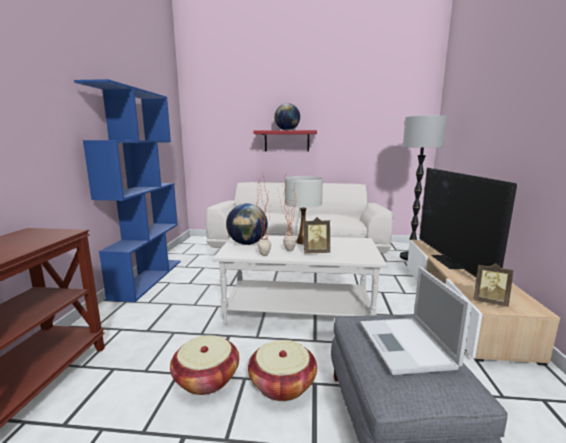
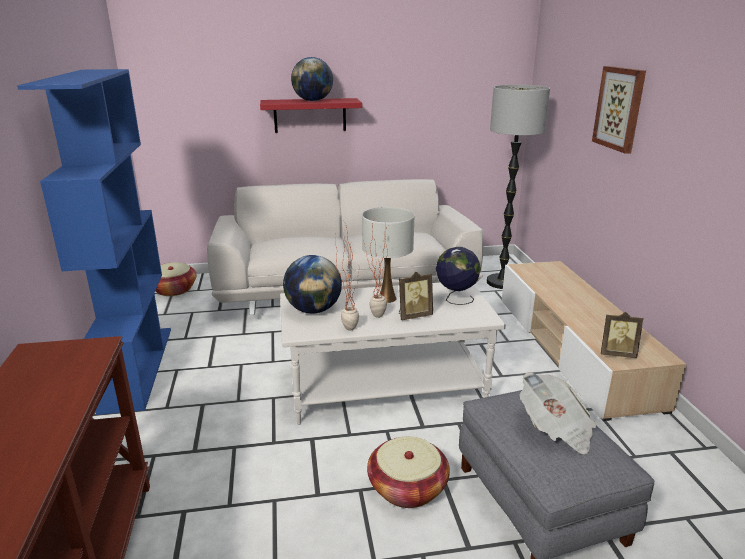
camera: 15 degrees left, 10 degrees up
basket [170,335,239,395] -> basket moved to [156,262,196,296]
laptop [360,267,472,375] -> newspaper [519,372,596,454]
television [419,168,517,277] -> none
none -> globe [436,247,481,305]
none -> picture [592,66,646,154]

